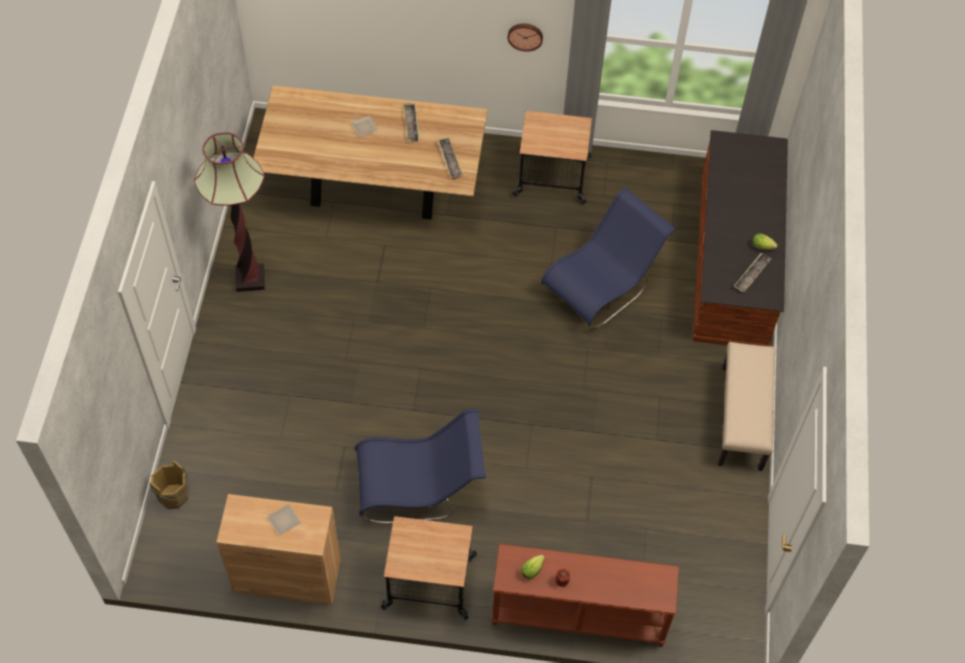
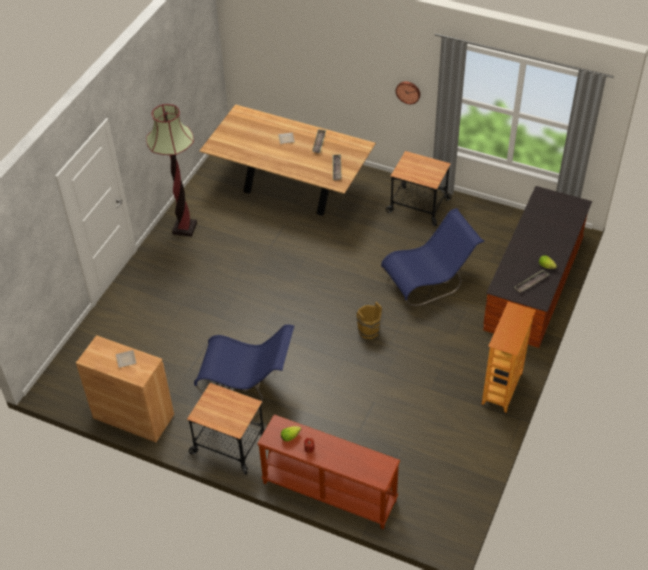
camera: 20 degrees right, 10 degrees down
brown bucket [149,460,190,509] -> brown bucket moved to [356,301,384,339]
beige bench [718,342,775,471] -> bookcase [482,302,536,413]

